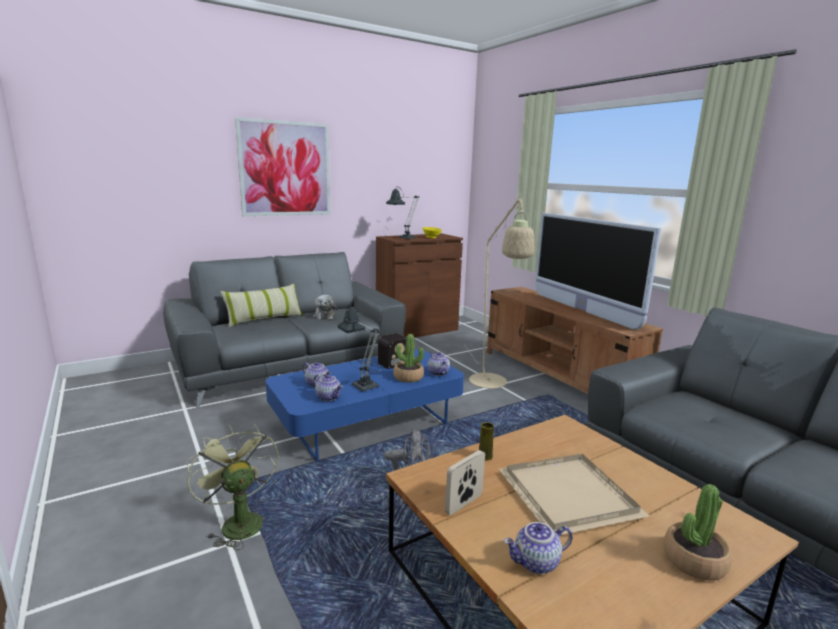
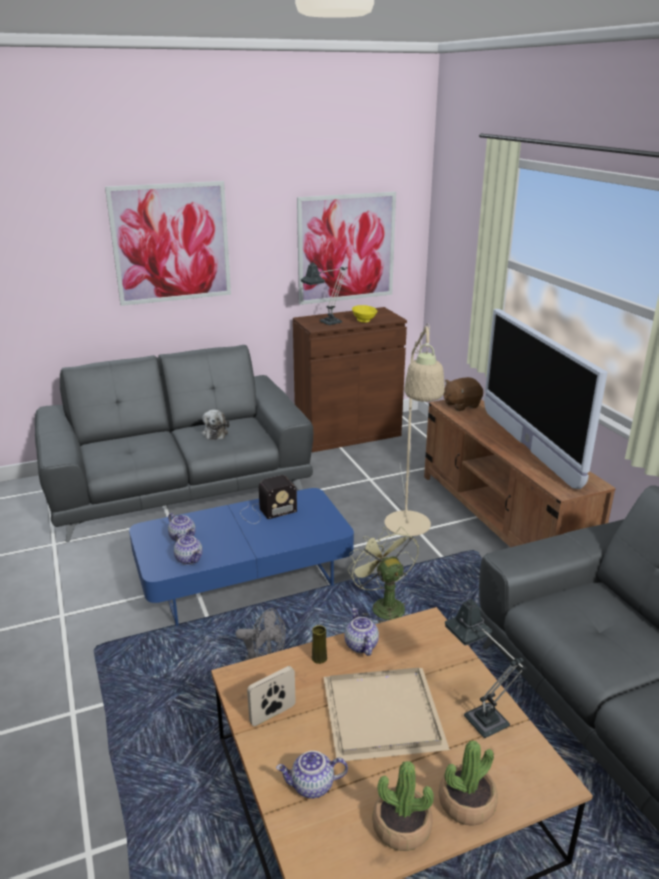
camera: 10 degrees right, 10 degrees up
green fan [186,425,278,550] -> green fan moved to [348,527,419,623]
pillow [220,284,303,327] -> none
table lamp [337,305,379,391] -> table lamp moved to [445,598,526,738]
potted plant [393,334,424,383] -> potted plant moved to [372,761,434,851]
teapot [427,352,450,376] -> teapot moved to [344,608,379,656]
none -> picture [297,192,396,305]
none -> brown plush toy [443,377,483,411]

